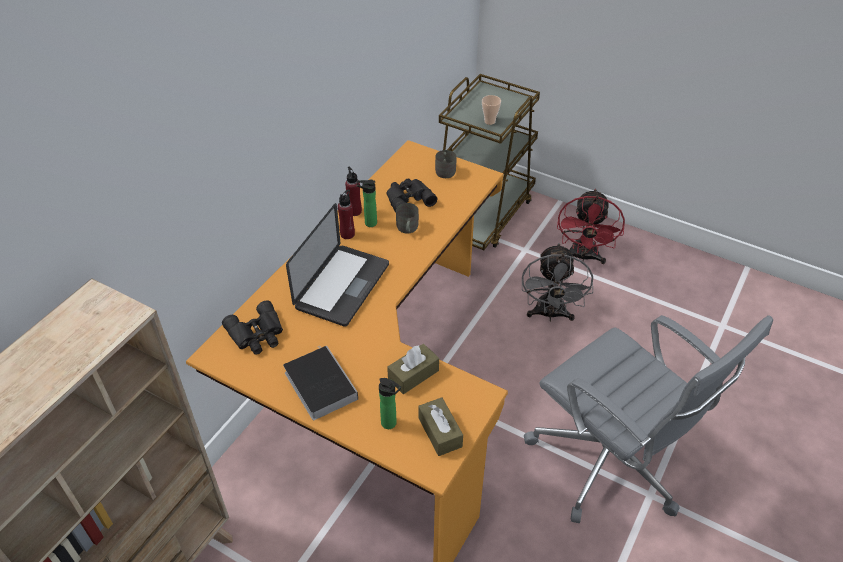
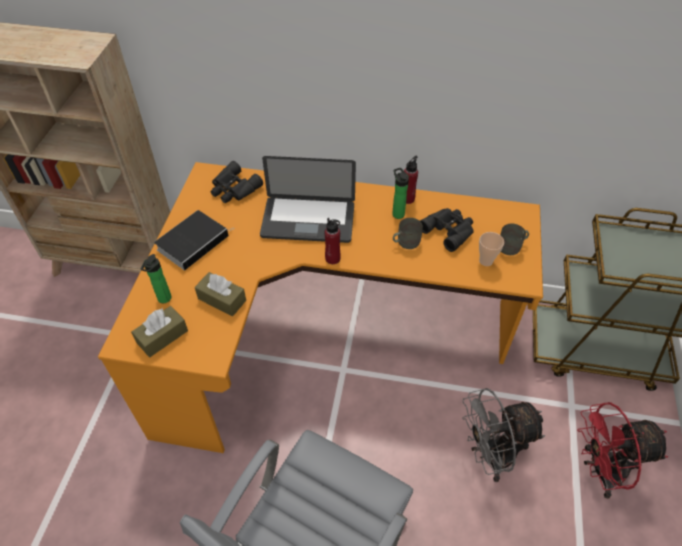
camera: 70 degrees right, 5 degrees up
red bottle [338,189,355,239] -> red bottle moved to [324,218,341,264]
cup [482,95,501,125] -> cup moved to [479,232,504,266]

